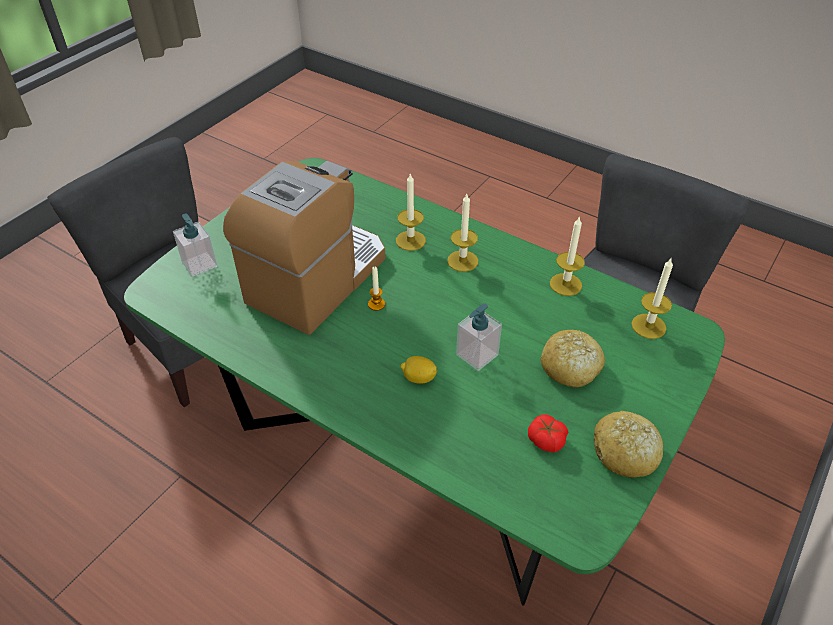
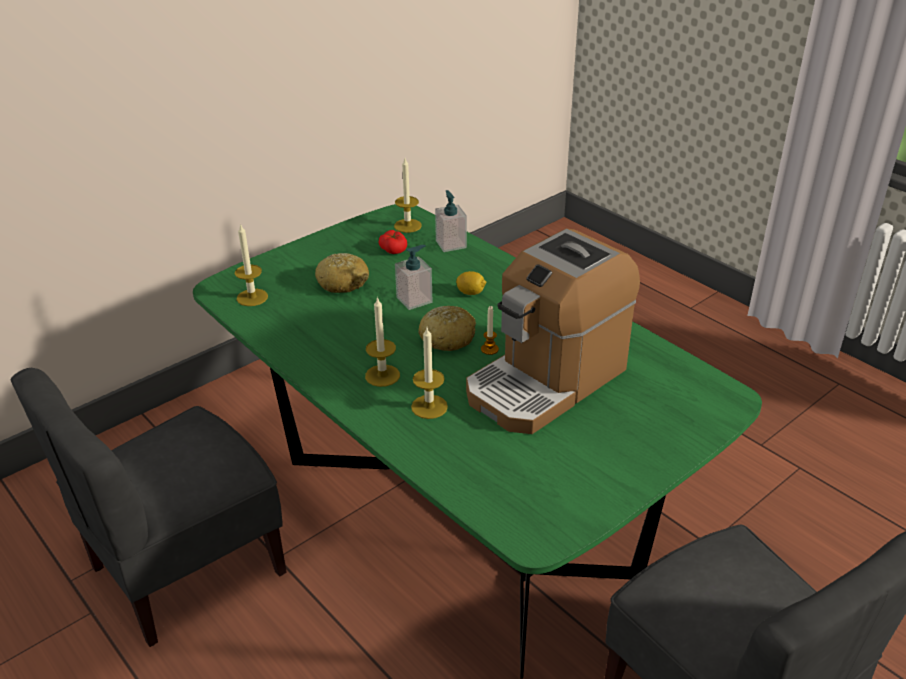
camera: 165 degrees left, 10 degrees down
soap dispenser [173,213,217,277] -> soap dispenser moved to [435,190,467,252]
candle [550,216,585,296] -> candle moved to [394,158,422,233]
bread [594,411,663,477] -> bread moved to [418,306,476,351]

